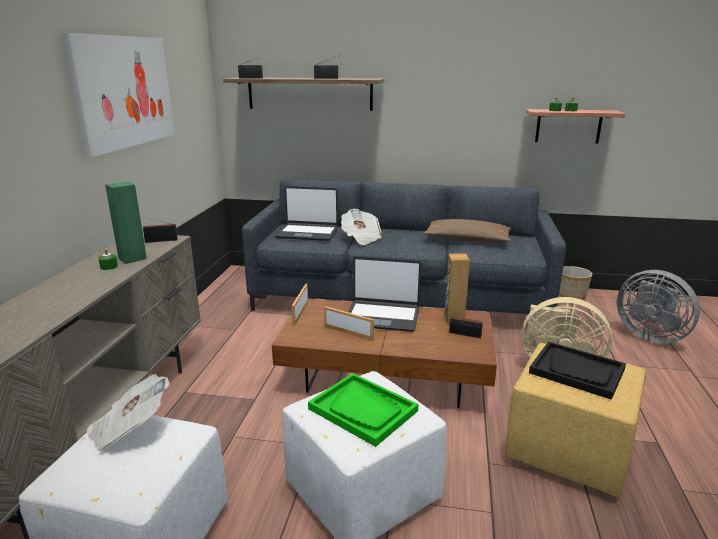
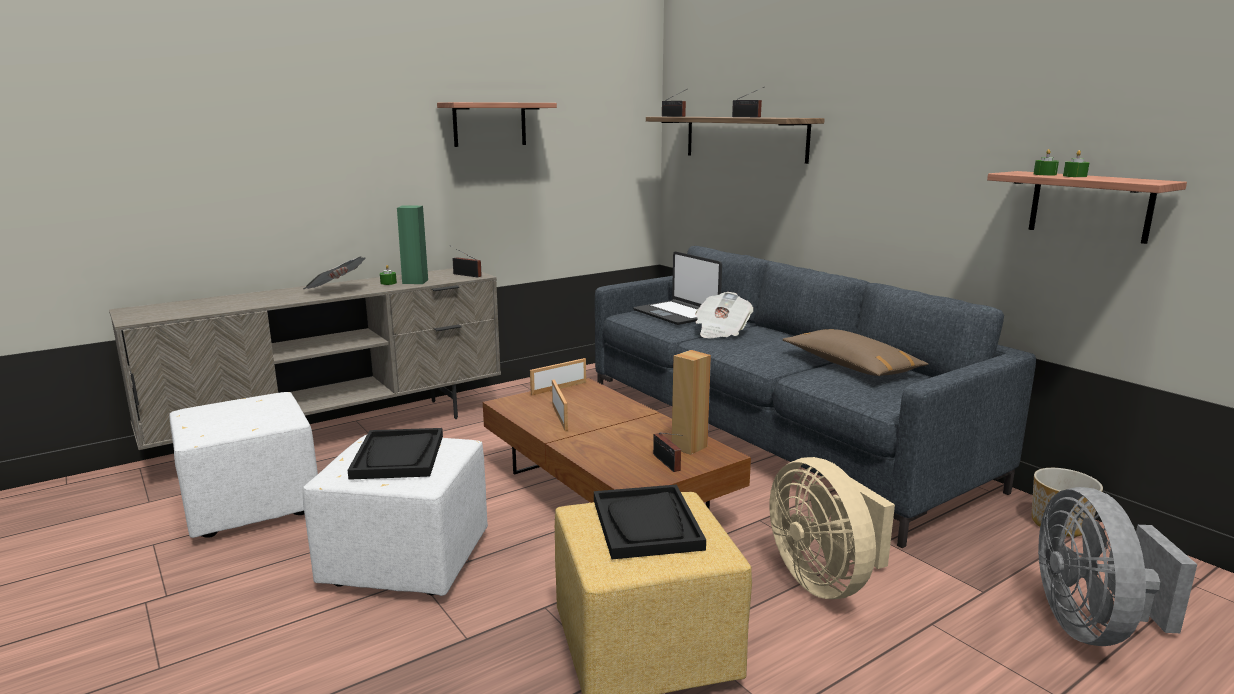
camera: 45 degrees right, 5 degrees down
picture [61,33,175,158] -> shelf [437,102,557,147]
newspaper [86,374,169,451] -> newspaper moved to [303,256,366,289]
green tray [308,373,418,447] -> black tray [347,428,443,480]
laptop [348,257,422,332] -> none

